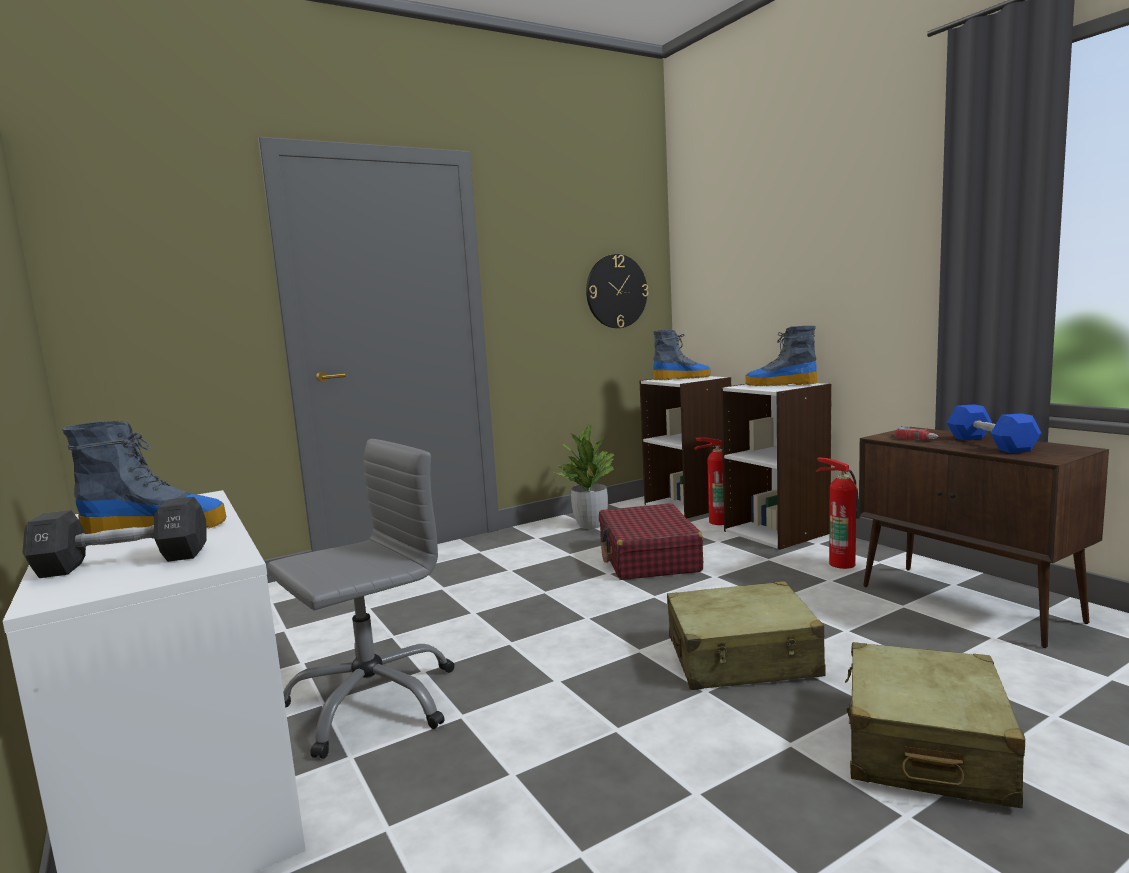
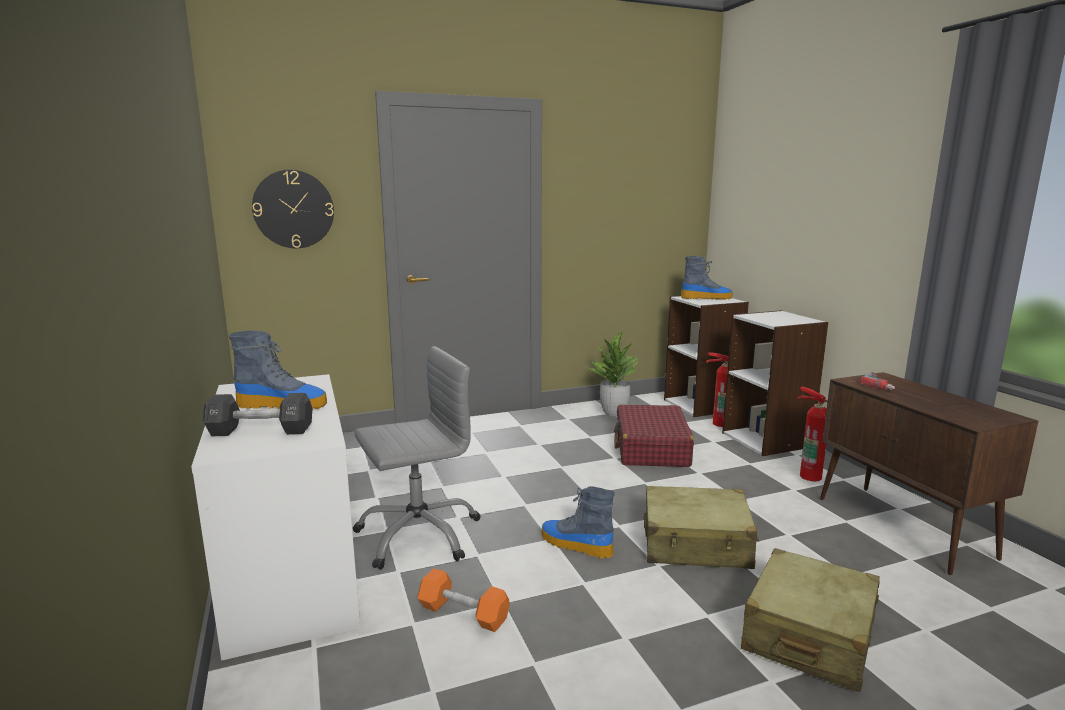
camera: 10 degrees right, 5 degrees up
wall clock [586,254,649,328] -> wall clock moved to [252,170,334,248]
boot [745,326,817,386] -> boot moved to [542,486,615,558]
blue dumbbell [947,404,1041,453] -> none
none -> orange dumbbell [418,568,510,632]

